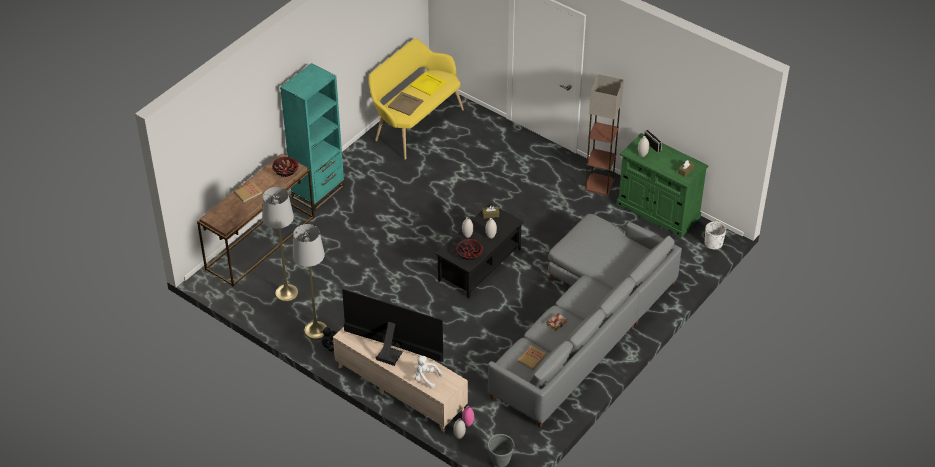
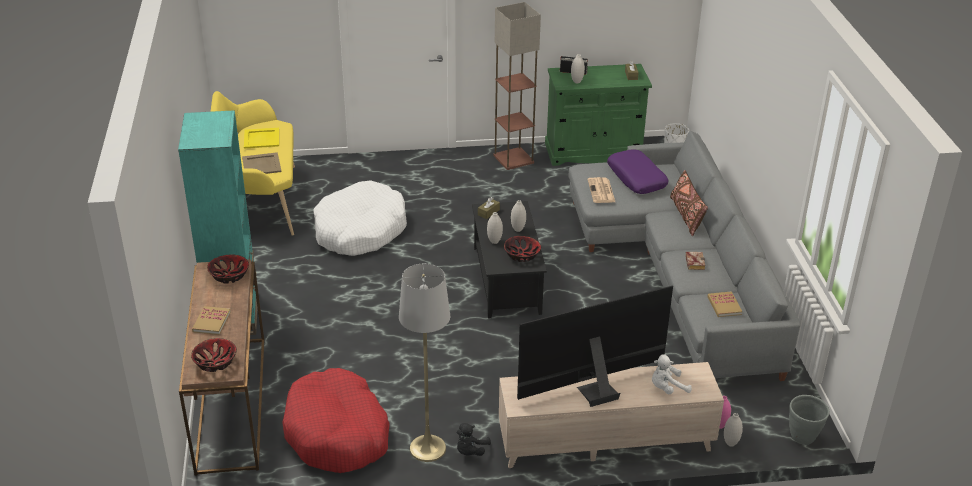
camera: 45 degrees left, 10 degrees down
grey floor lamp [263,187,298,302] -> red dog bed [282,368,390,473]
none -> bowl [191,338,237,372]
none -> white dog bed [313,180,407,256]
none -> newspaper [587,177,615,203]
none -> purple pillow [607,149,668,194]
none -> brown pillow [670,170,708,236]

